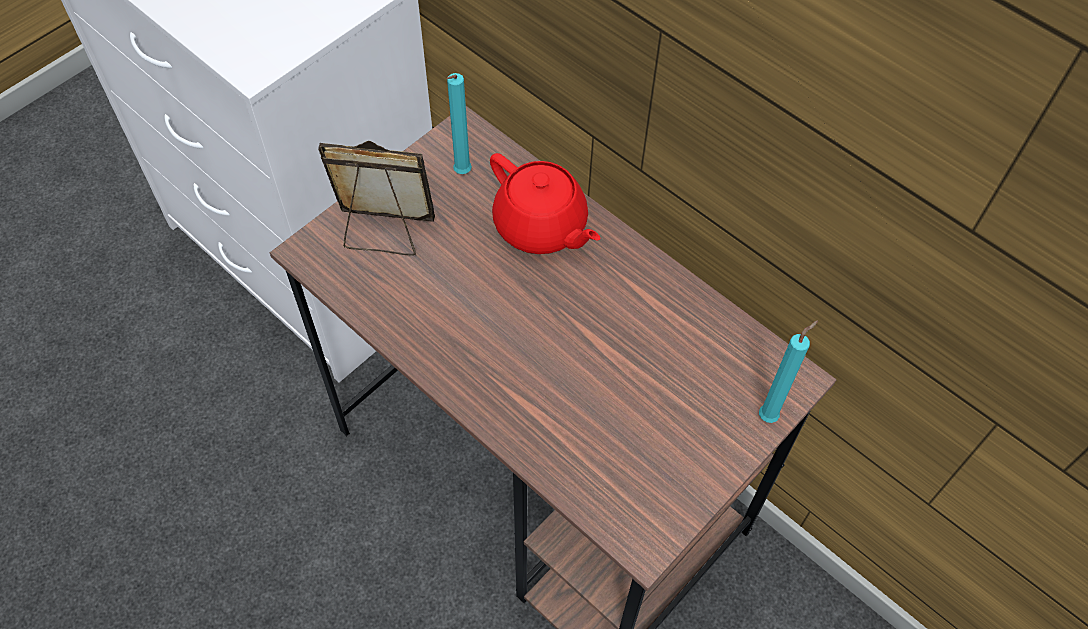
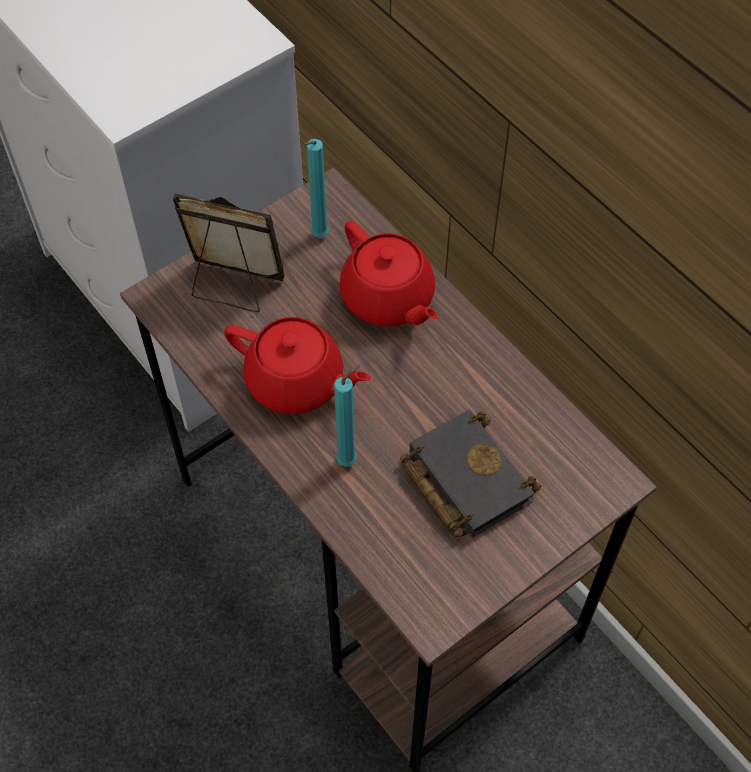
camera: 10 degrees right, 0 degrees up
turquoise candle [759,320,818,423] -> turquoise candle moved to [334,365,359,467]
none -> red teapot [224,317,371,414]
none -> black book [400,410,541,538]

